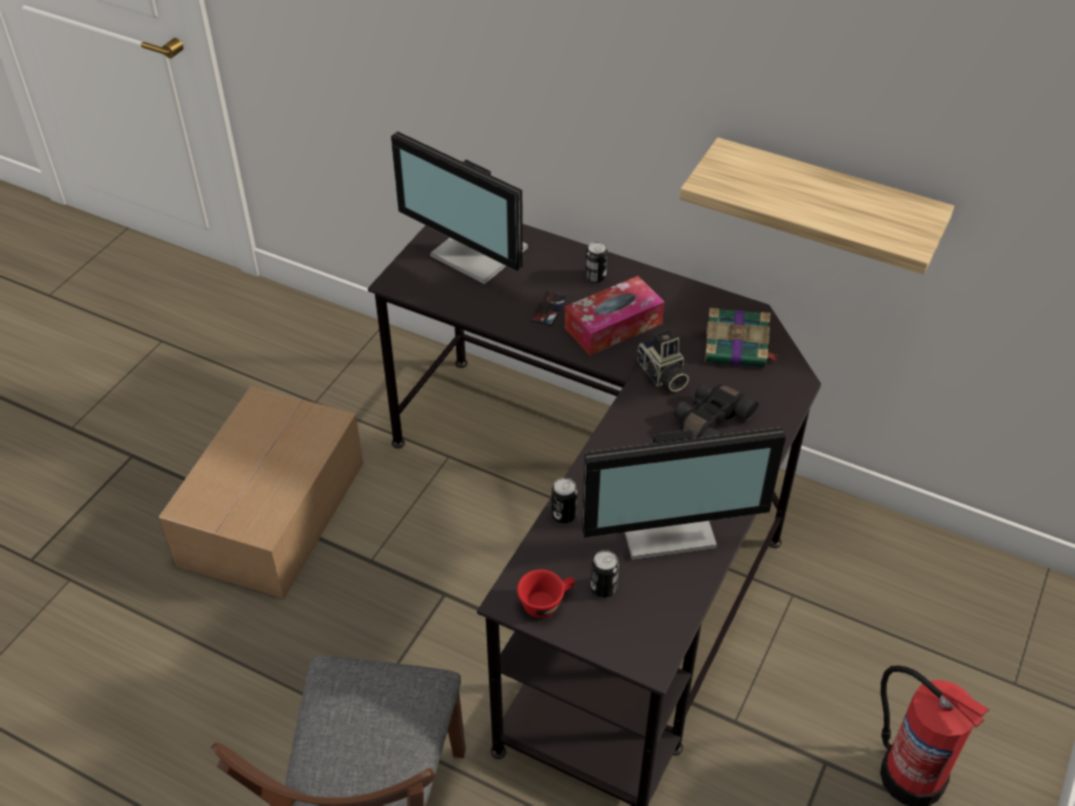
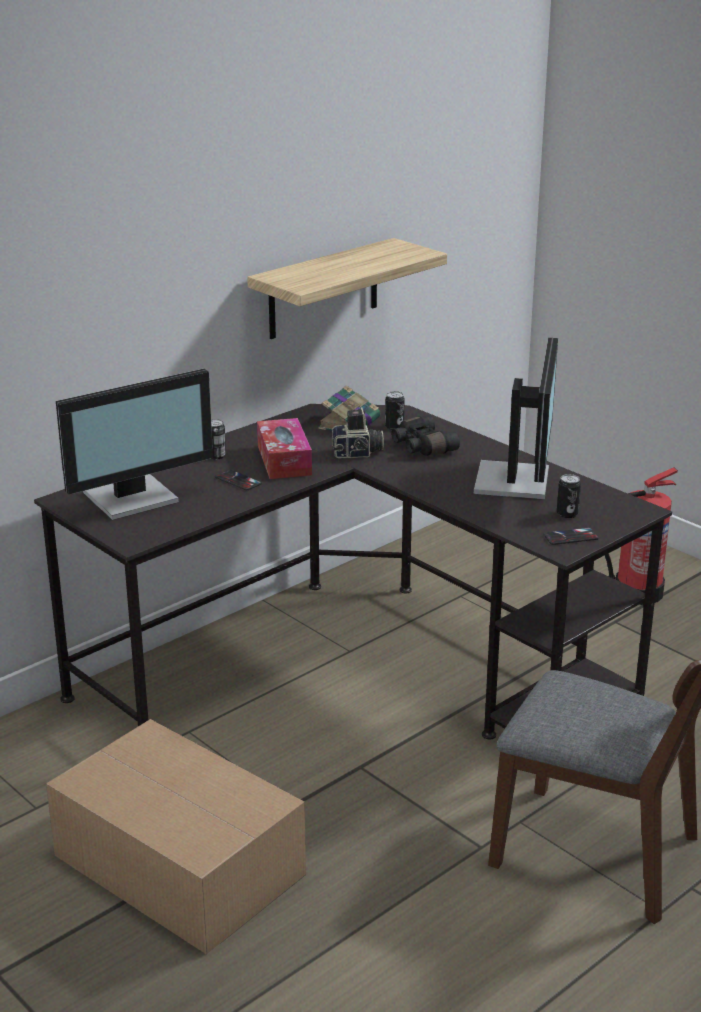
camera: 70 degrees left, 20 degrees down
red cup [517,569,575,618] -> phone [543,527,599,545]
can [551,478,577,524] -> can moved to [385,391,405,430]

